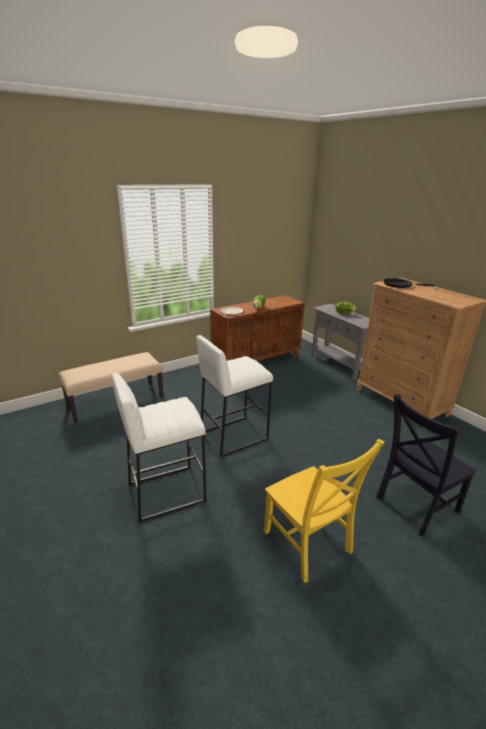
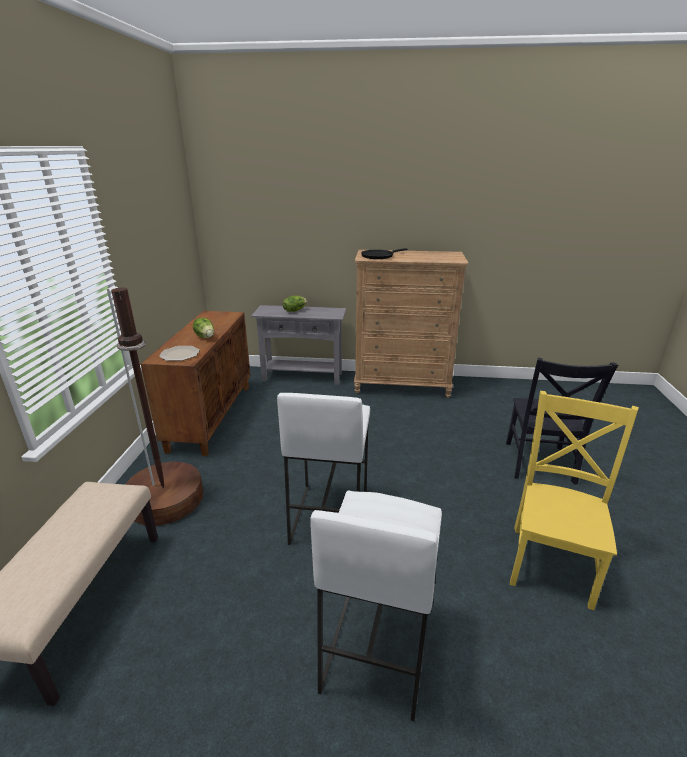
camera: 50 degrees left, 0 degrees up
yellow chair [264,439,385,583] -> yellow chair turned 75 degrees counterclockwise [510,391,639,610]
none -> brown floor lamp [107,287,203,526]

